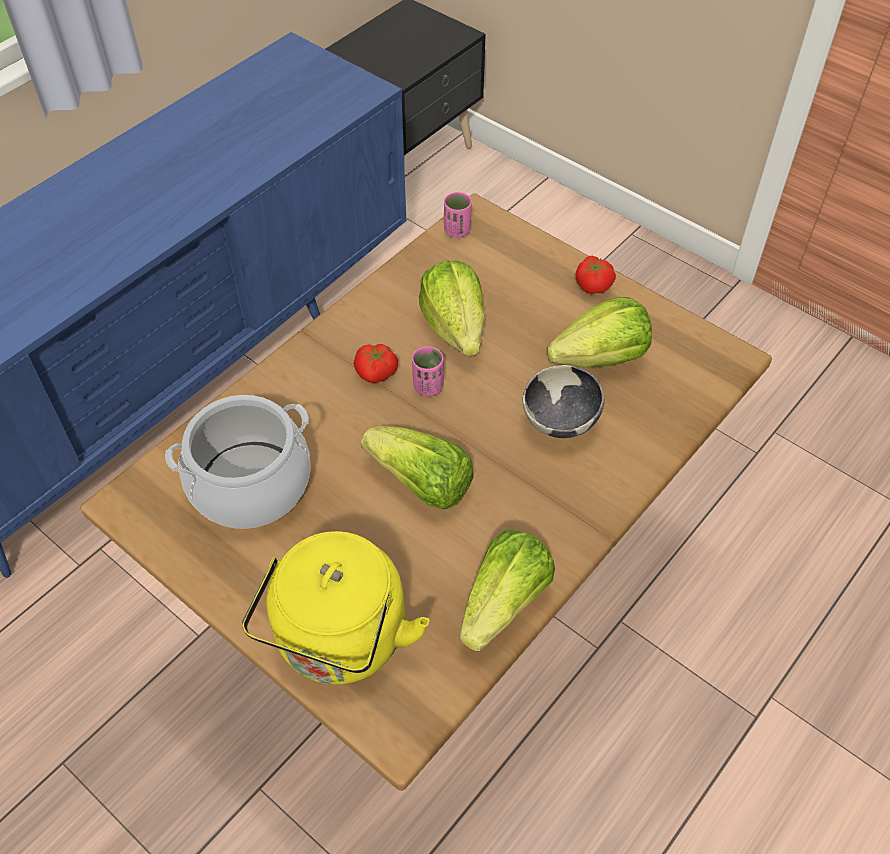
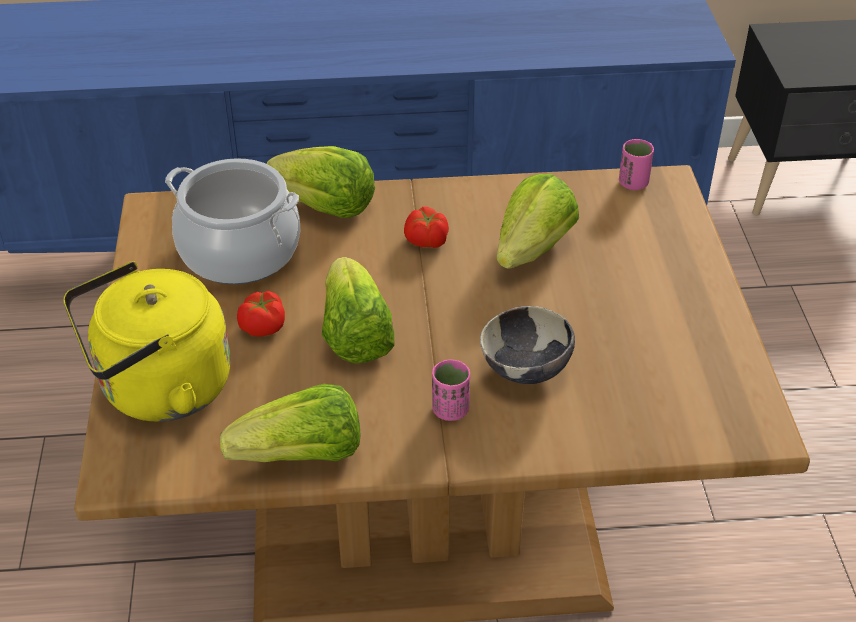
camera: 45 degrees right, 10 degrees down
pink cup [412,347,444,396] -> pink cup moved to [432,360,470,421]
lettuce [547,297,652,368] -> lettuce moved to [267,146,375,218]
tomato [576,255,616,294] -> tomato moved to [237,291,285,337]

